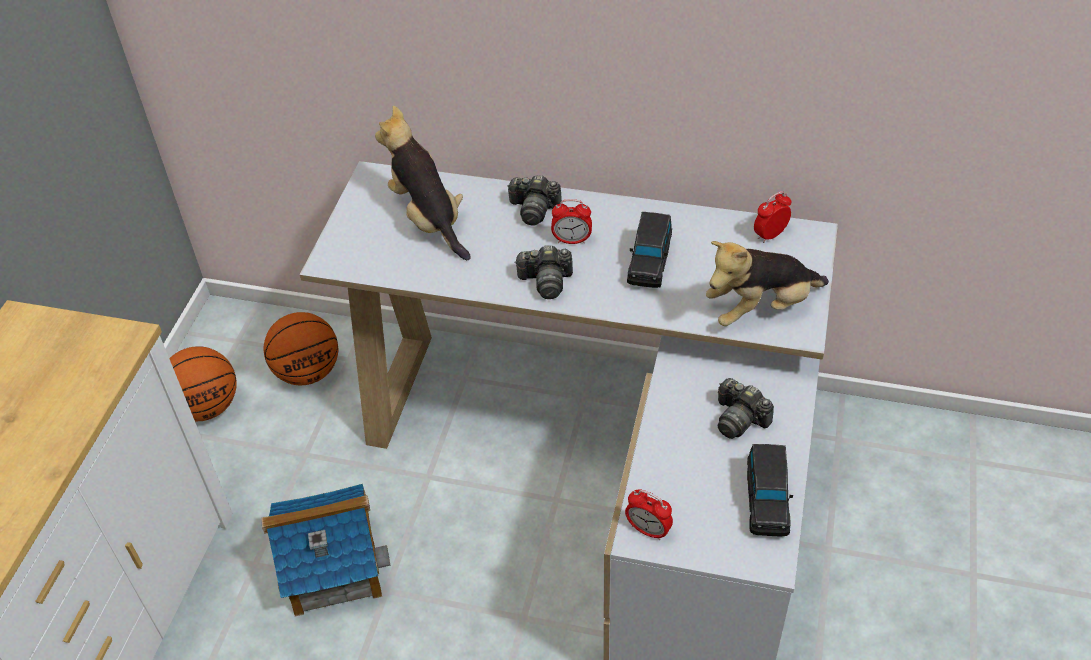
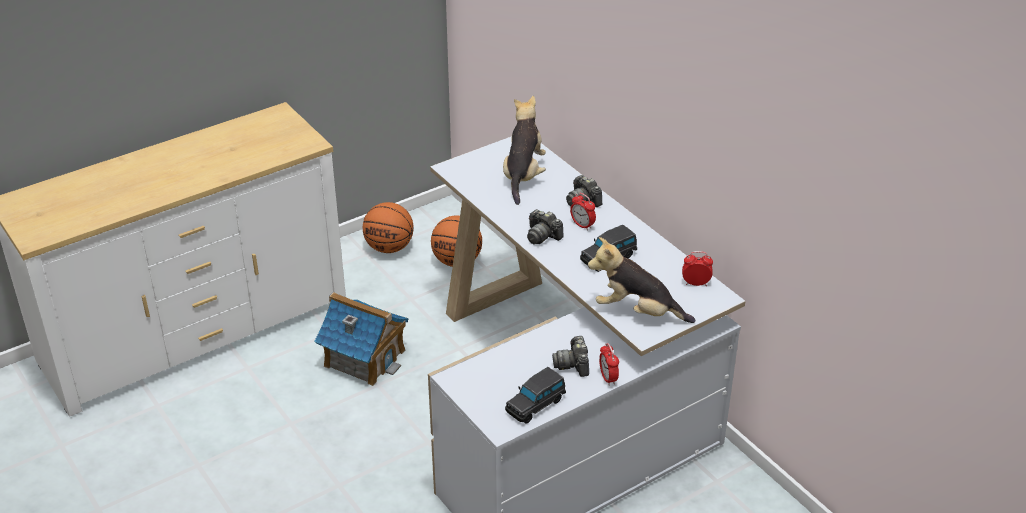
camera: 40 degrees right, 10 degrees down
alarm clock [625,489,673,540] -> alarm clock moved to [599,343,619,386]

